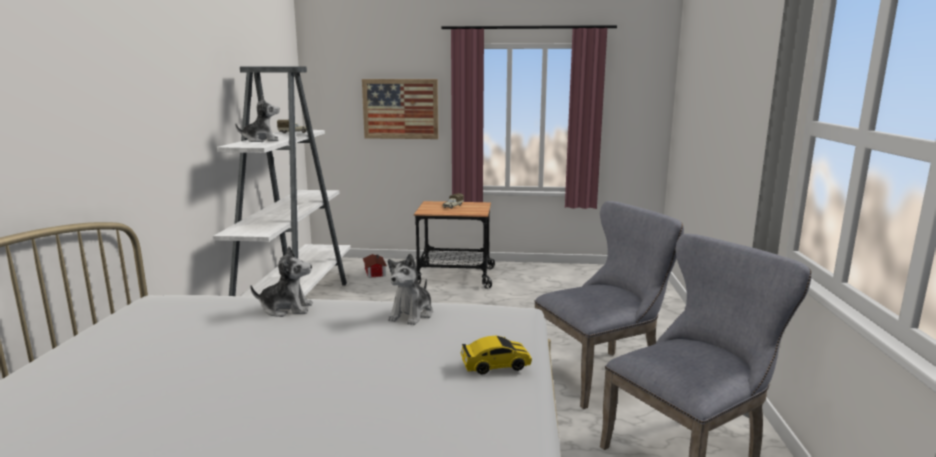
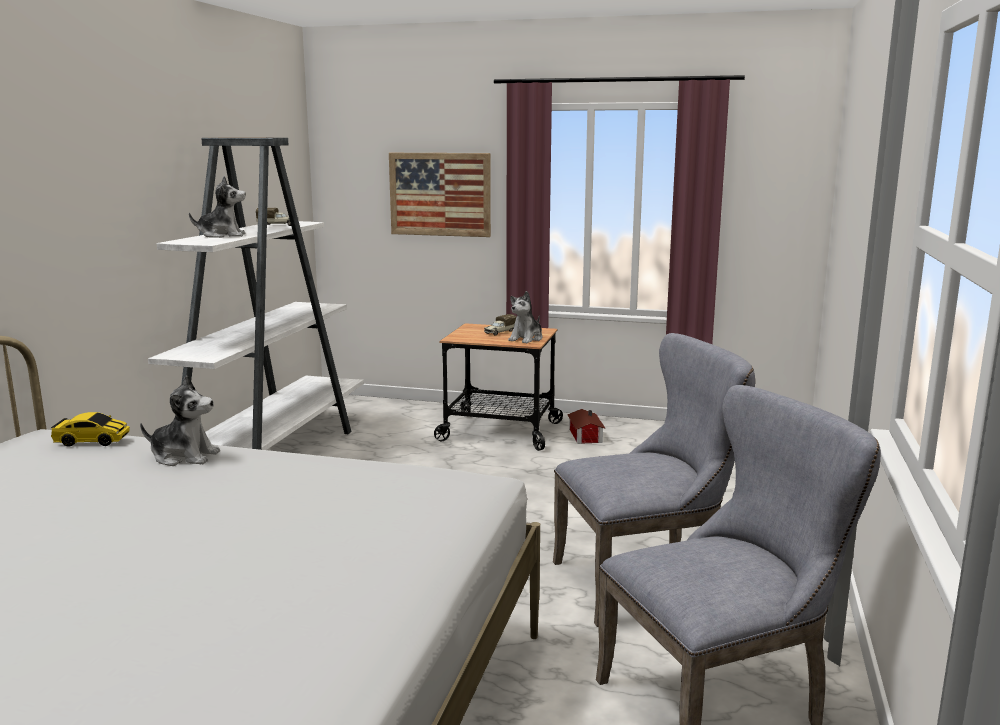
camera: 10 degrees right, 0 degrees up
toy house [363,254,387,278] -> toy house moved to [567,409,605,444]
plush toy [388,253,433,325] -> plush toy moved to [508,291,543,343]
toy car [461,336,532,374] -> toy car moved to [51,412,130,447]

